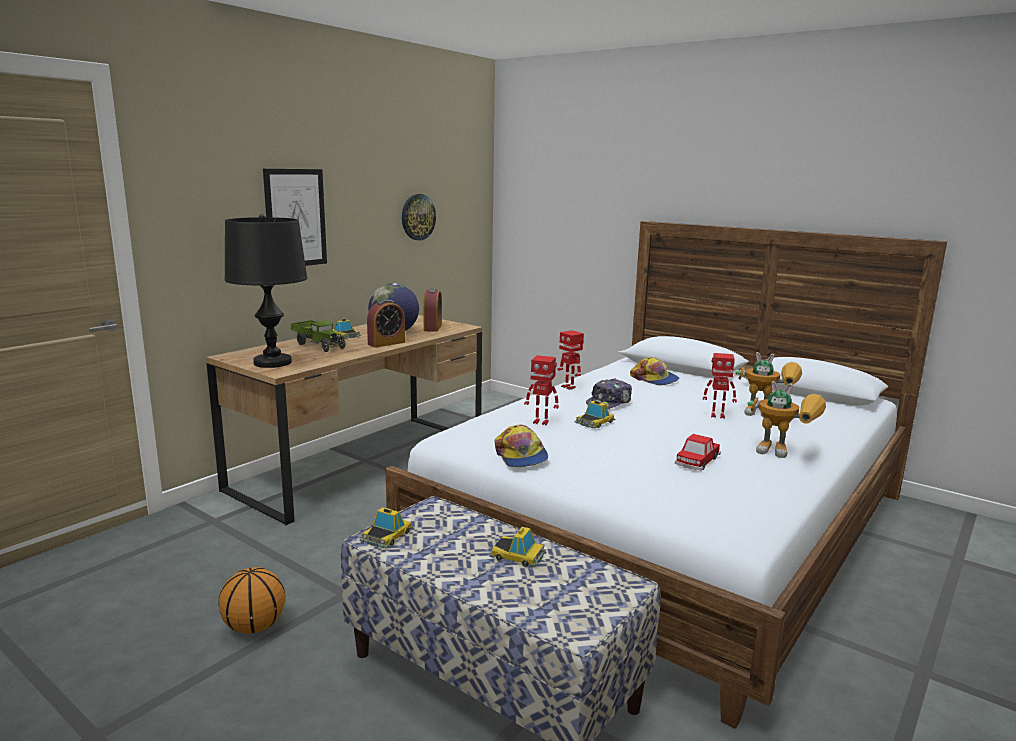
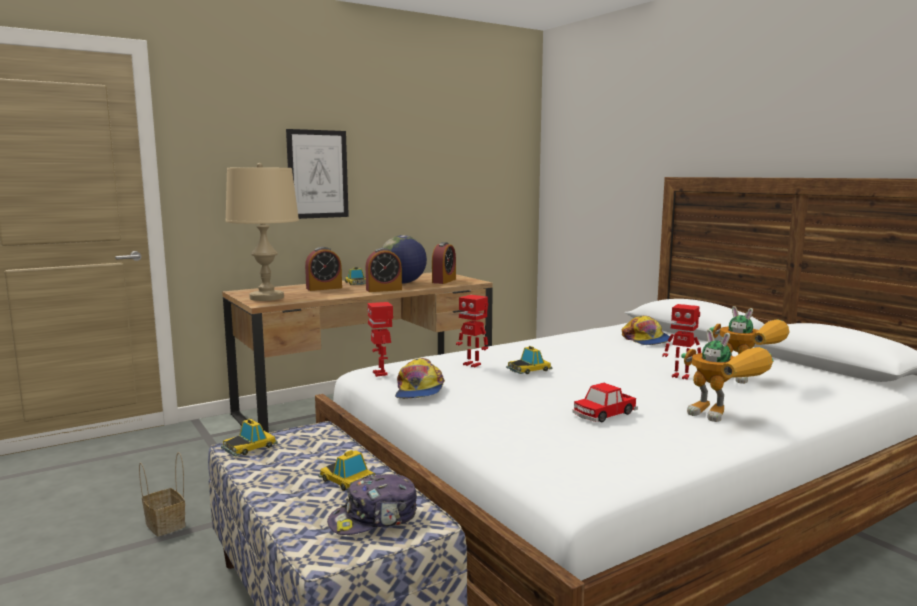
camera: 20 degrees right, 5 degrees down
basketball [219,567,285,634] -> basket [139,452,186,536]
black table lamp [224,214,307,368] -> beige table lamp [225,163,299,301]
toy truck [291,320,346,352] -> alarm clock [305,247,342,291]
wall clock [402,194,436,240] -> none
toy robot [557,330,584,390] -> toy robot moved to [367,302,393,377]
cap [586,378,632,409] -> cap moved to [327,474,417,535]

